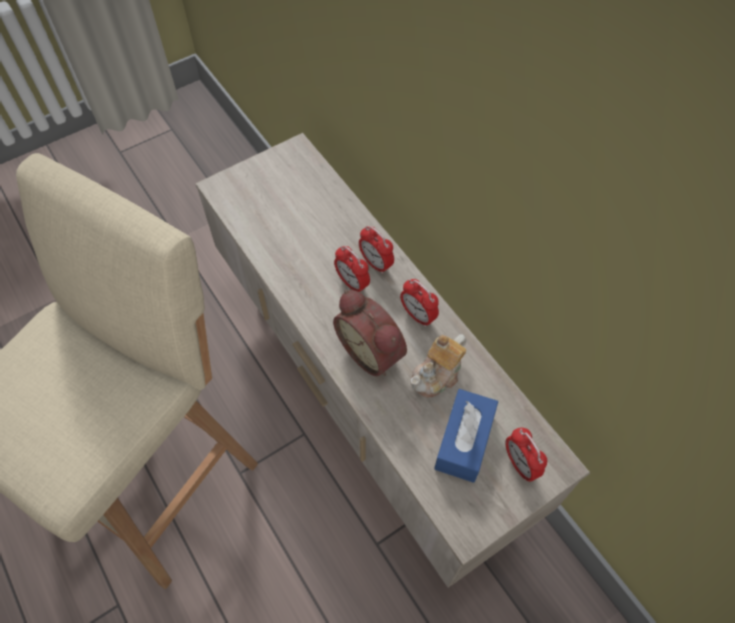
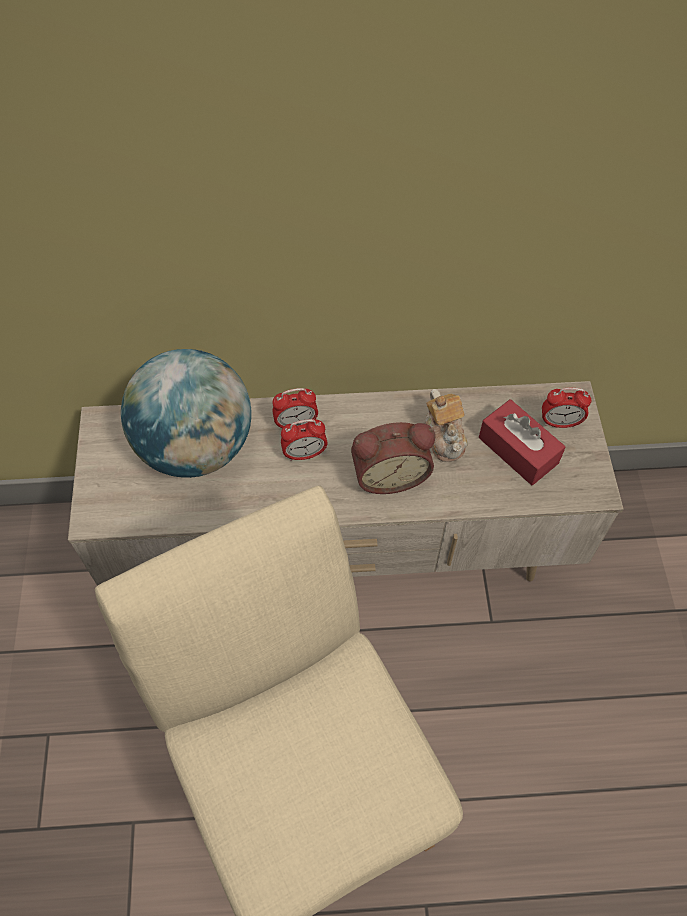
camera: 60 degrees left, 0 degrees up
alarm clock [400,279,439,327] -> none
blue tissue box [434,389,498,483] -> red tissue box [479,399,566,485]
none -> globe [121,349,251,478]

